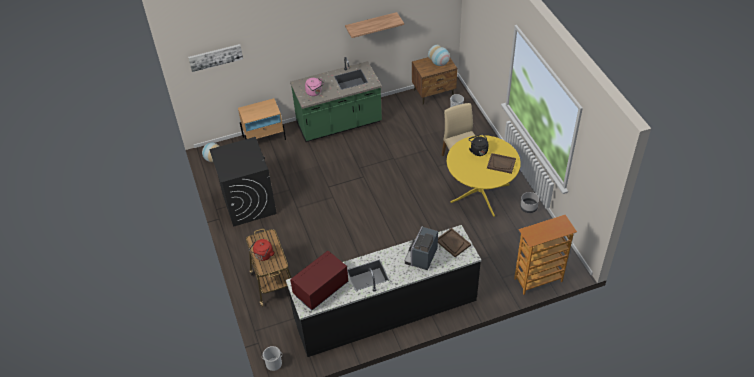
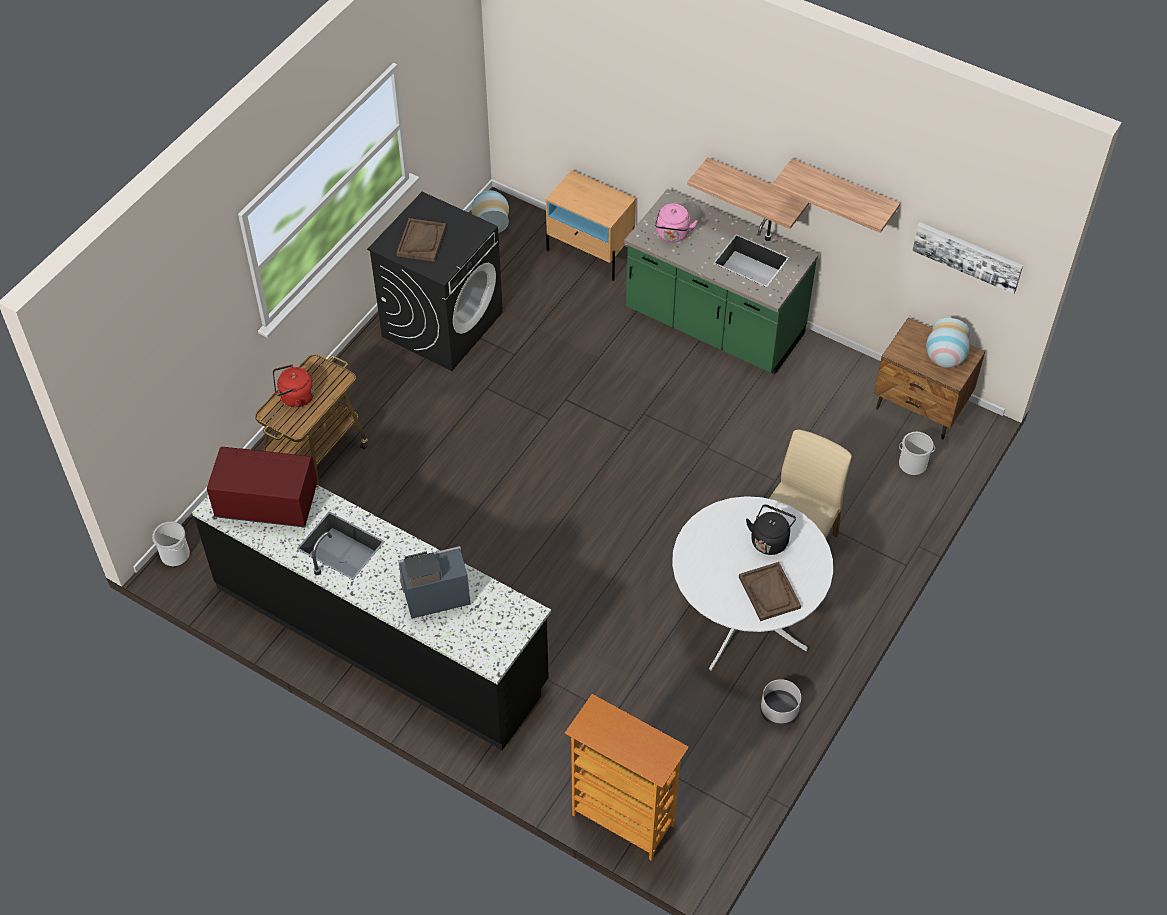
camera: 50 degrees right, 5 degrees up
picture [188,44,243,72] -> picture moved to [912,222,1023,294]
brown tray [438,228,471,257] -> brown tray moved to [397,218,446,262]
yellow dining table [447,135,521,217] -> white dining table [672,496,833,671]
none -> shelf [687,157,810,229]

